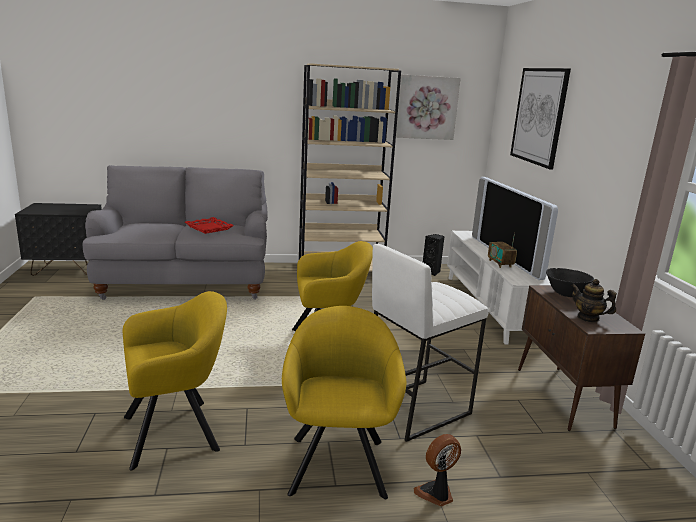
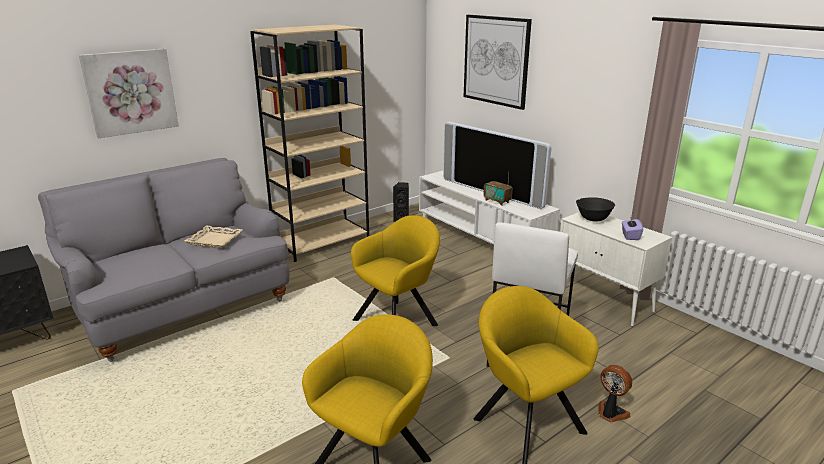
camera: 30 degrees left, 5 degrees up
red tray [185,217,234,234] -> beige tray [185,226,242,248]
picture [396,74,461,140] -> picture moved to [79,49,179,138]
fan [414,434,461,506] -> fan turned 105 degrees clockwise [598,365,632,422]
brown cabinet [518,285,645,431] -> white cabinet [560,212,672,326]
teapot [571,279,617,322] -> purple tissue box [622,217,643,240]

